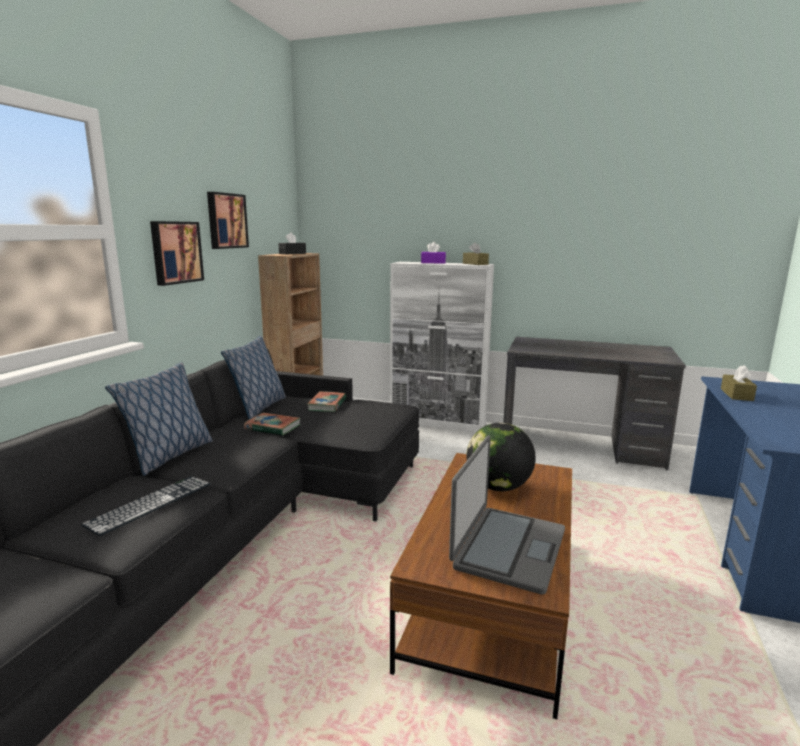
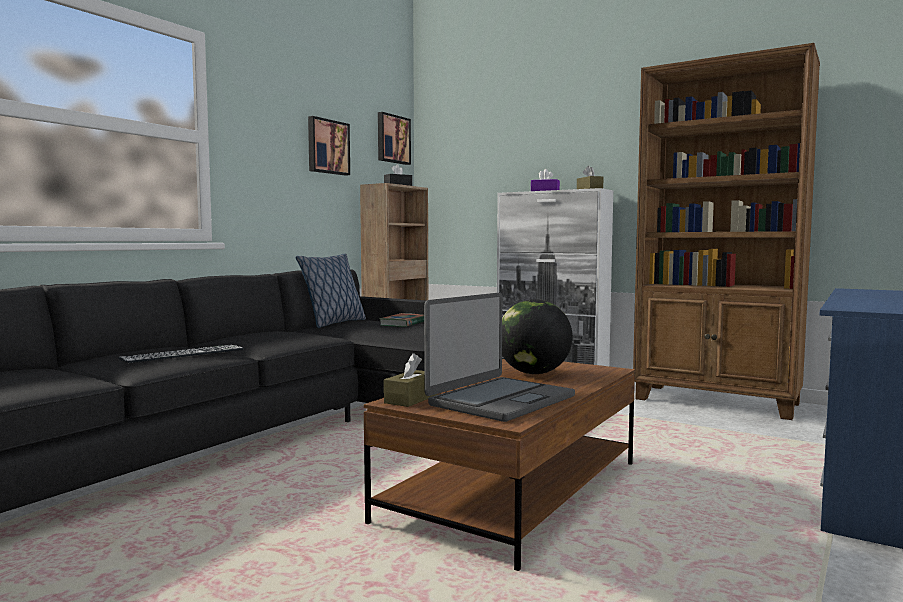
camera: 15 degrees right, 10 degrees down
pillow [105,362,213,476] -> none
picture [150,221,204,286] -> picture moved to [378,112,411,165]
book [244,413,300,435] -> none
grey desk [503,337,686,470] -> brown bookcase [633,43,820,420]
brown tissue box [721,365,757,401] -> brown tissue box moved to [384,353,437,407]

